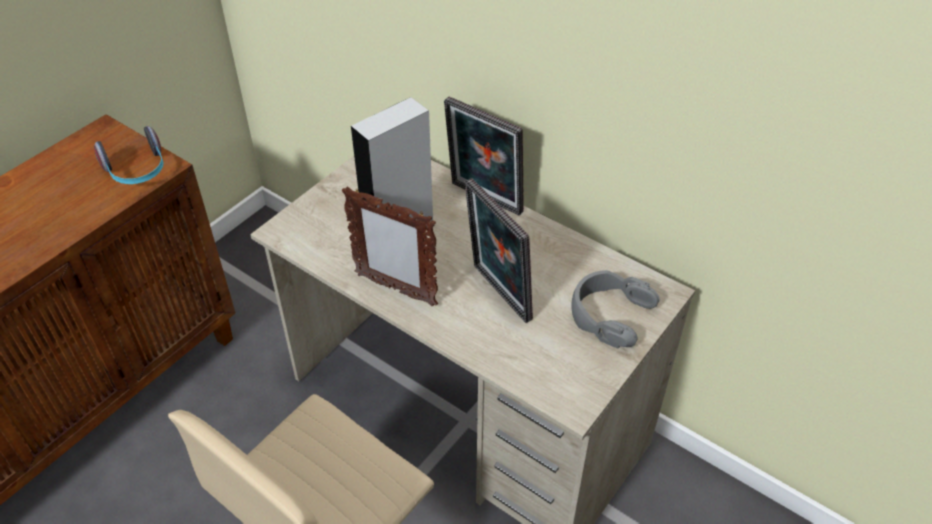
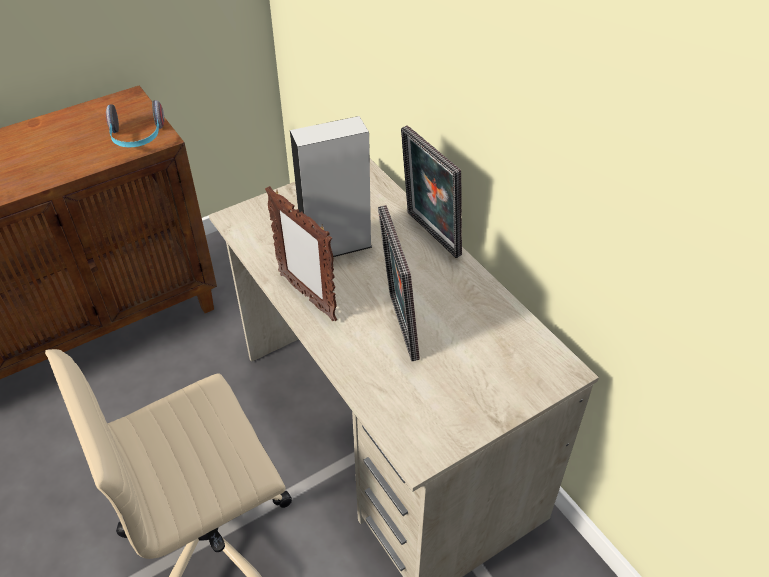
camera: 20 degrees right, 0 degrees up
grey headphones [571,270,660,348] -> none

